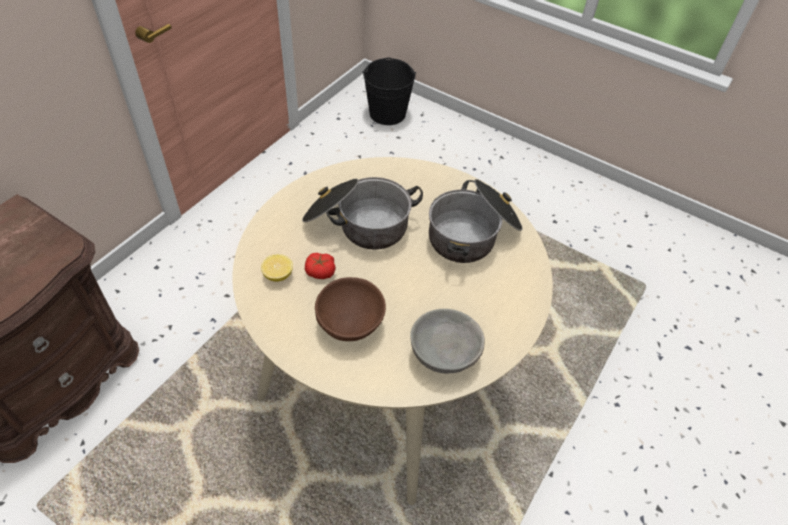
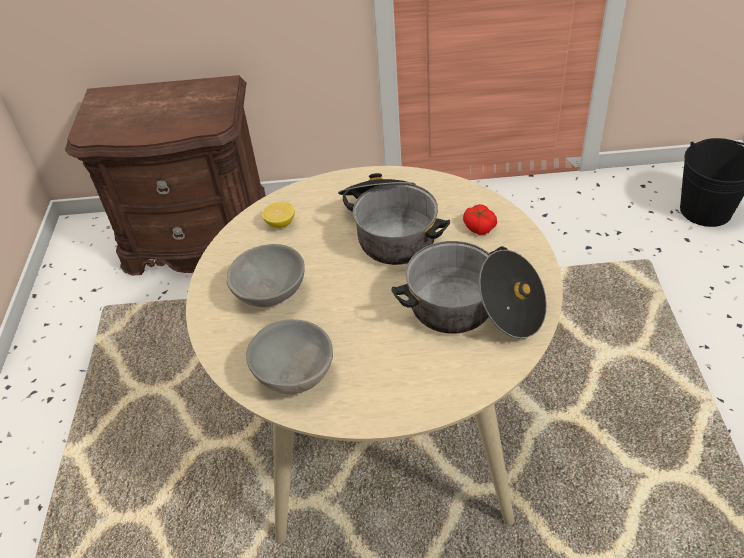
camera: 60 degrees right, 5 degrees down
tomato [305,253,336,279] -> tomato moved to [463,204,497,235]
brown bowl [315,277,386,341] -> grey bowl [227,244,305,307]

